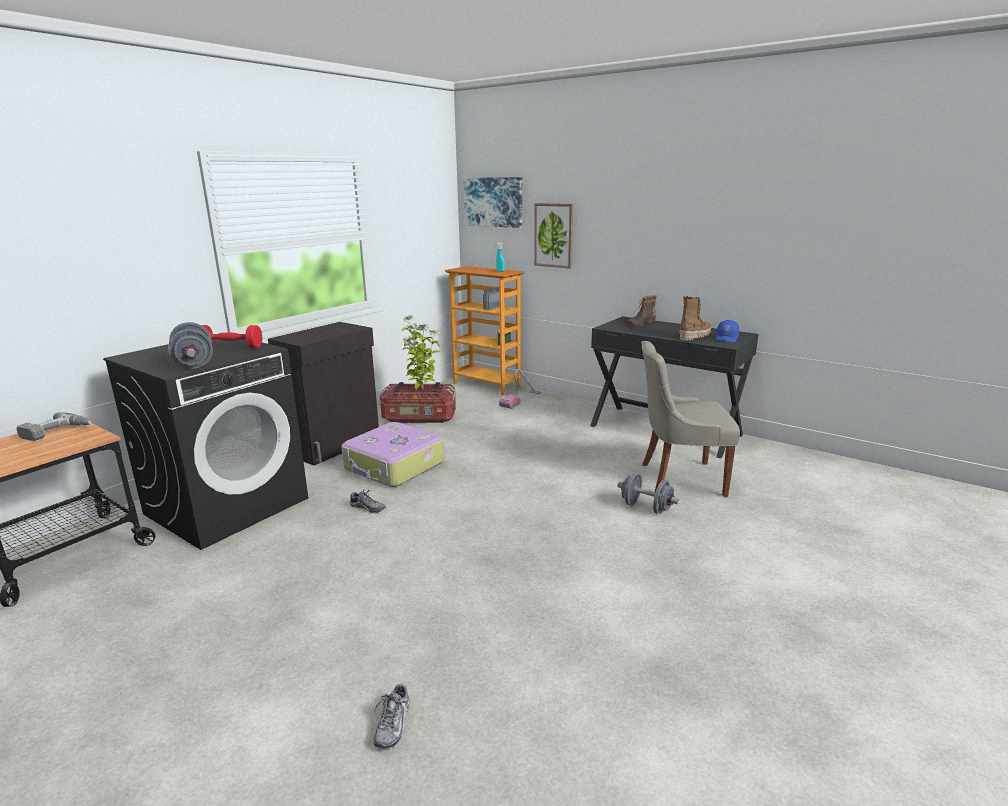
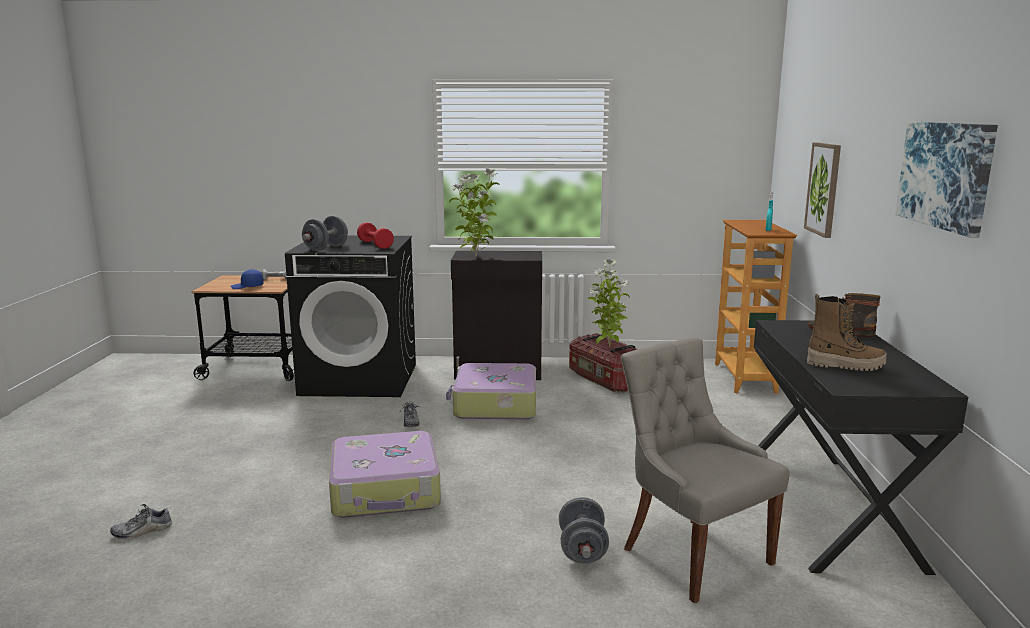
camera: 55 degrees right, 5 degrees down
picture [463,177,522,228] -> picture moved to [895,122,998,237]
vacuum cleaner [499,369,541,409] -> none
blue cap [715,320,739,342] -> blue cap moved to [230,269,264,289]
none -> suitcase [329,431,441,518]
none -> potted plant [449,168,500,258]

